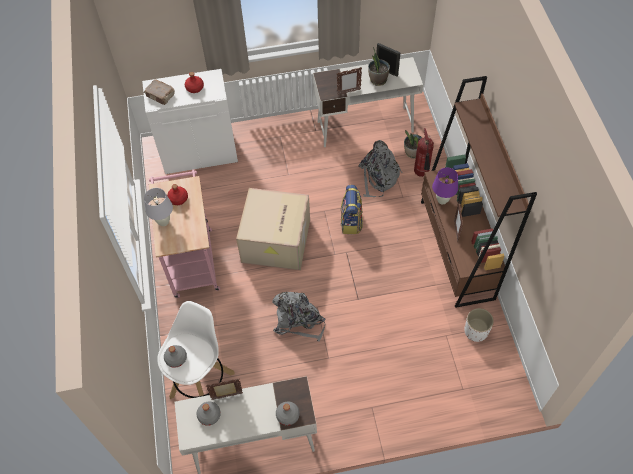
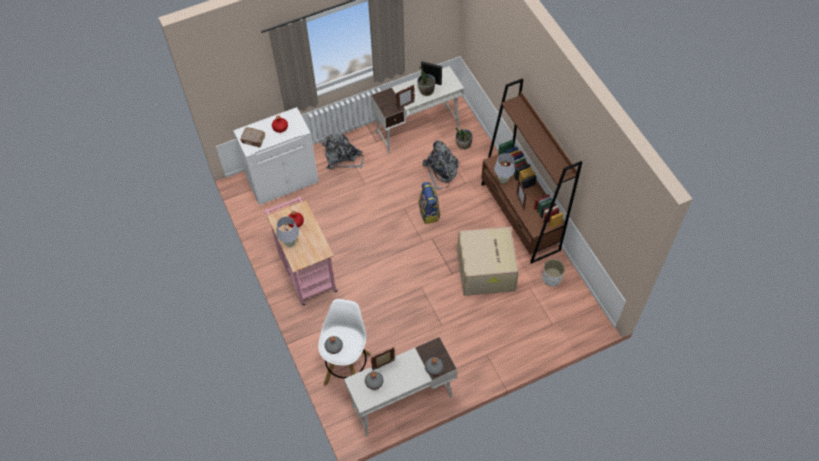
camera: 15 degrees left, 0 degrees up
cardboard box [236,188,310,270] -> cardboard box moved to [457,226,519,296]
grey backpack [272,292,325,342] -> grey backpack moved to [322,133,363,169]
fire extinguisher [414,128,434,177] -> none
purple table lamp [432,168,458,204] -> white table lamp [494,153,515,183]

